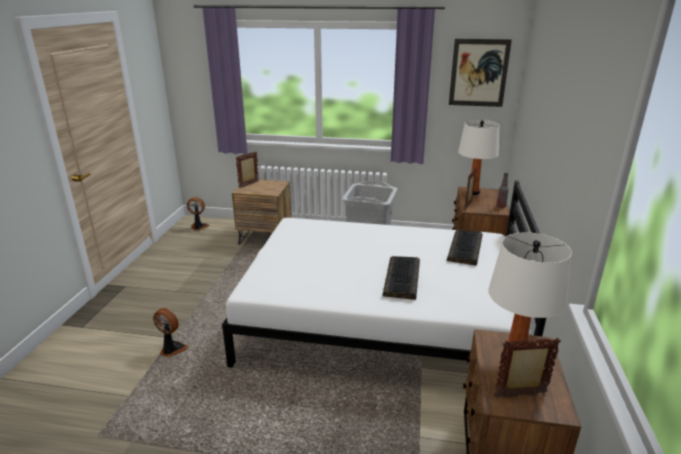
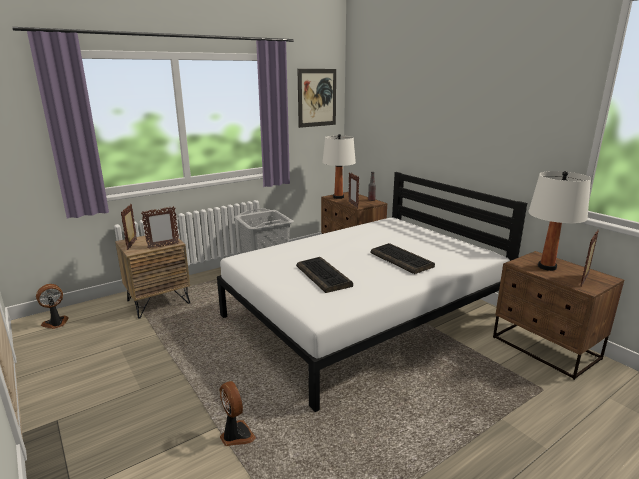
camera: 45 degrees left, 5 degrees down
fan [153,308,189,358] -> fan turned 75 degrees clockwise [220,381,256,446]
keyboard [447,230,482,266] -> keyboard moved to [296,257,353,293]
none -> picture frame [141,206,179,249]

